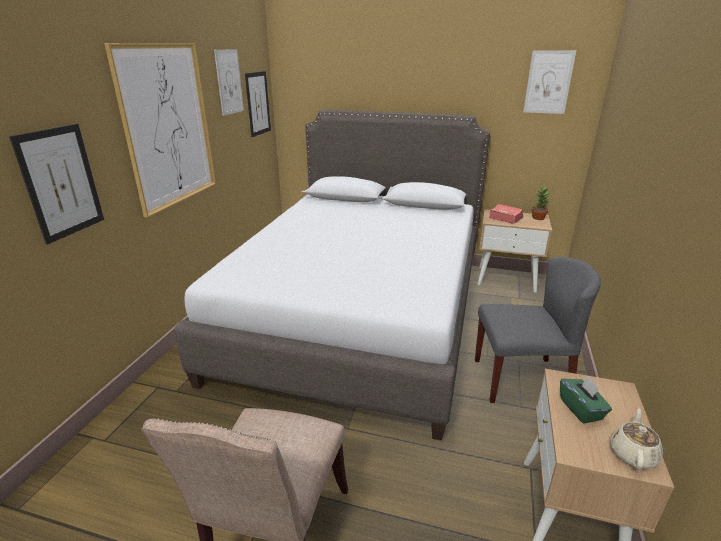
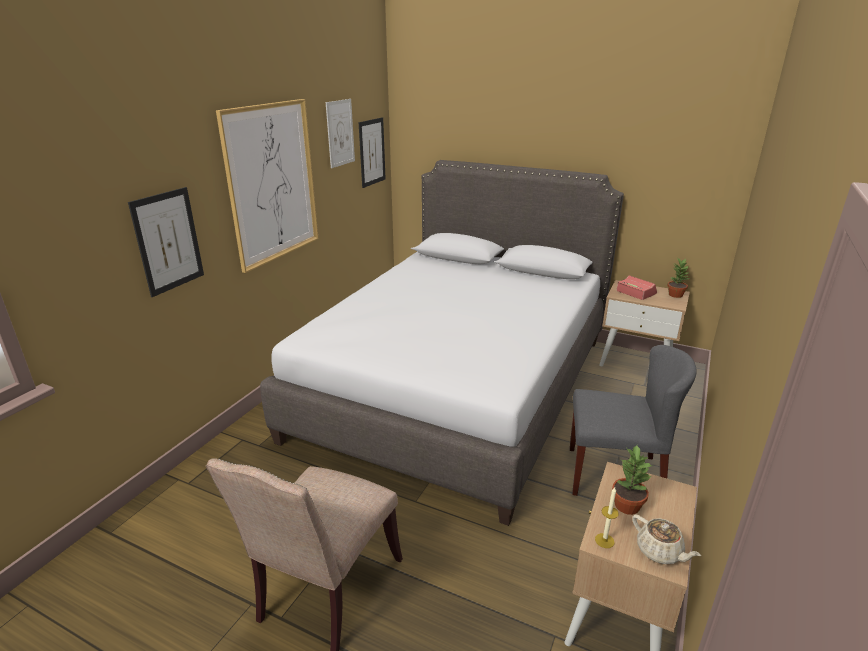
camera: 10 degrees right, 0 degrees up
picture [523,50,576,114] -> none
green tissue box [560,376,612,423] -> potted plant [612,445,653,515]
beige teapot [610,409,663,470] -> beige teapot turned 105 degrees clockwise [632,514,701,564]
none -> candle [595,487,619,548]

